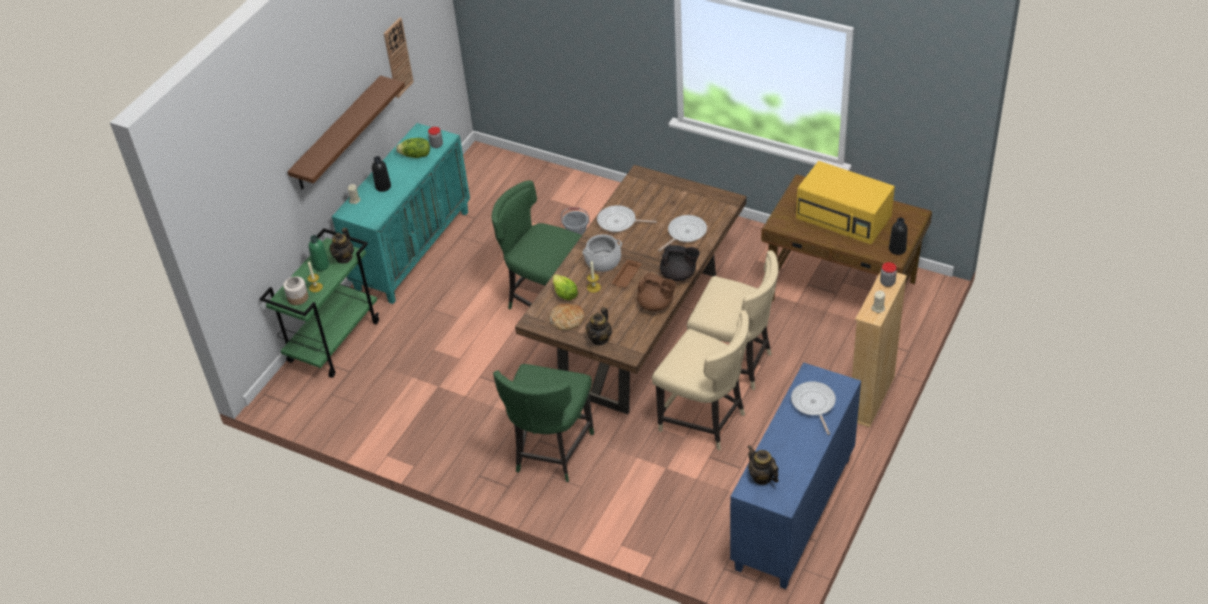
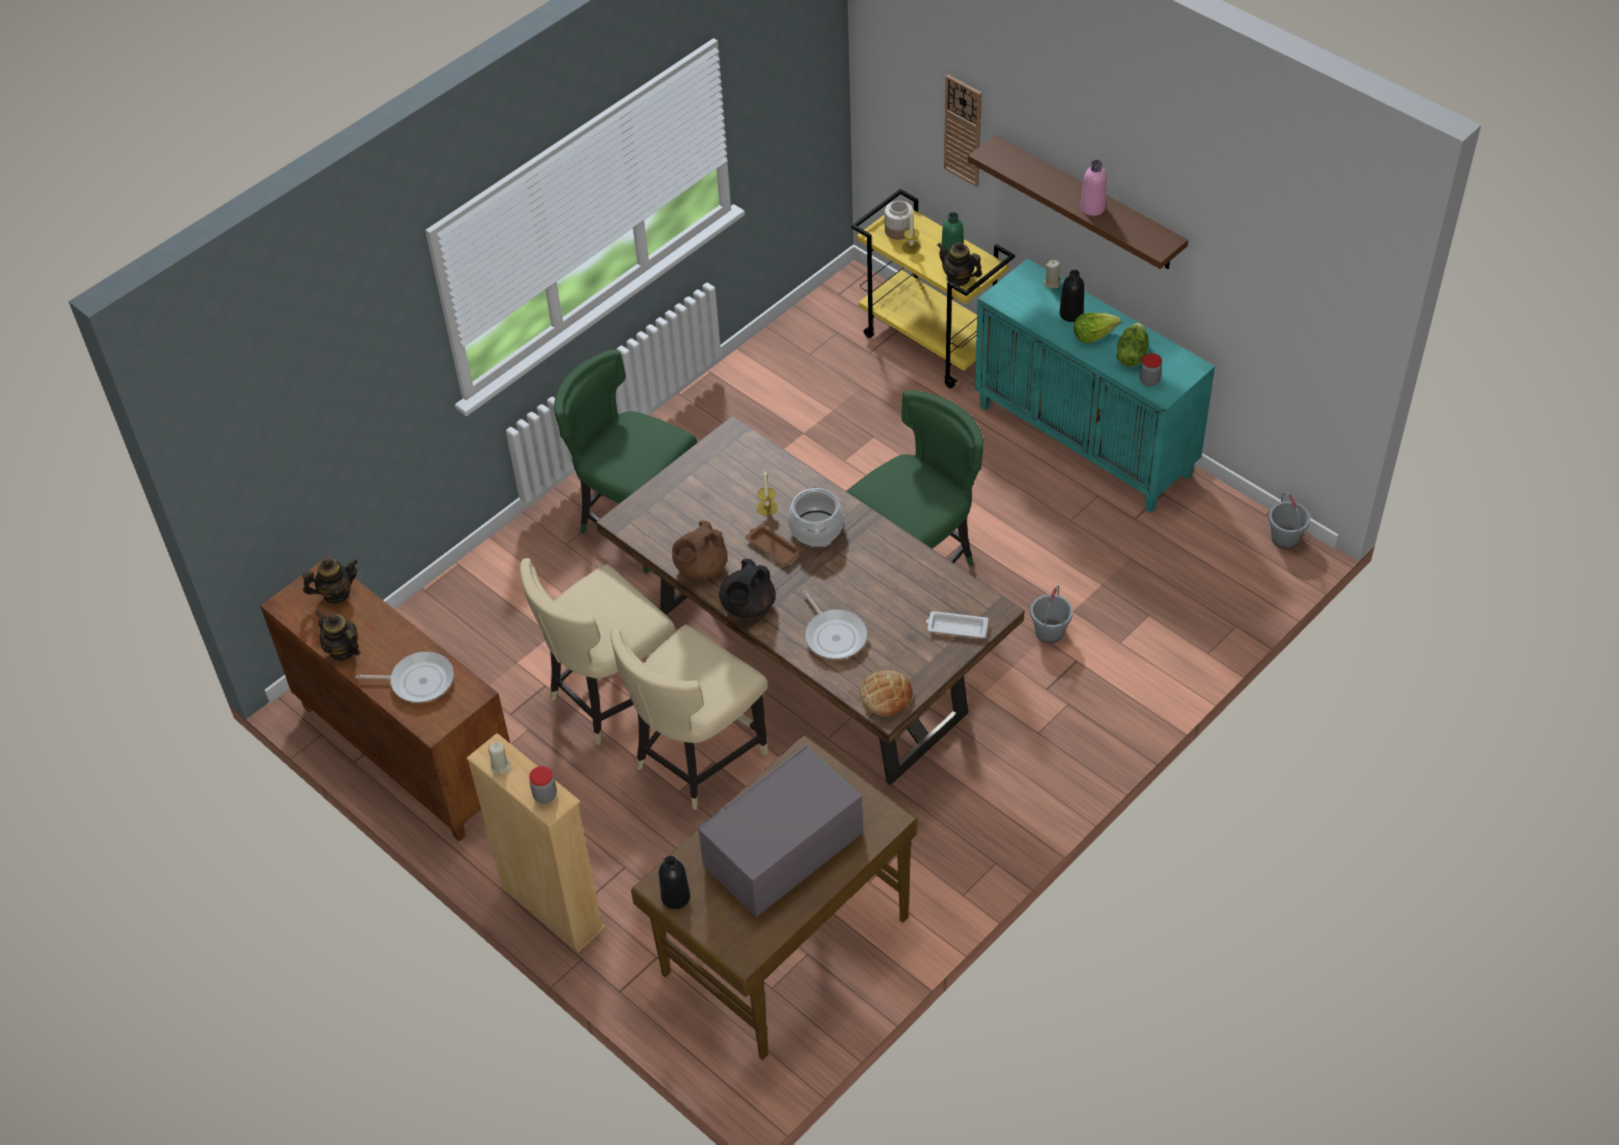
camera: 105 degrees right, 5 degrees up
green cart [260,228,379,378] -> yellow cart [851,189,1015,389]
wall clock [384,18,414,98] -> wall clock moved to [944,75,982,187]
bread [549,304,584,330] -> bread moved to [860,670,913,716]
lettuce [553,274,578,300] -> lettuce moved to [1074,313,1121,343]
teapot [586,307,612,345] -> teapot moved to [315,610,360,661]
frying pan [597,205,657,232] -> none
blue cabinet [730,362,861,589] -> brown cabinet [260,556,510,841]
yellow microwave [796,161,895,244] -> grey microwave [698,746,863,917]
none -> white tray [926,611,989,638]
none -> pink bottle [1080,160,1107,216]
none -> grey bucket [1269,492,1310,549]

